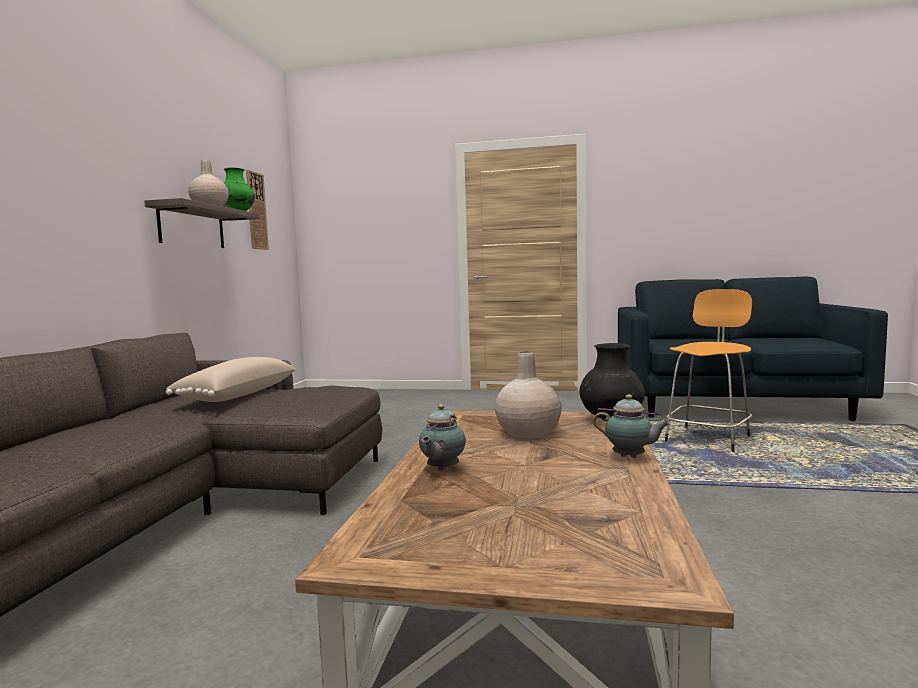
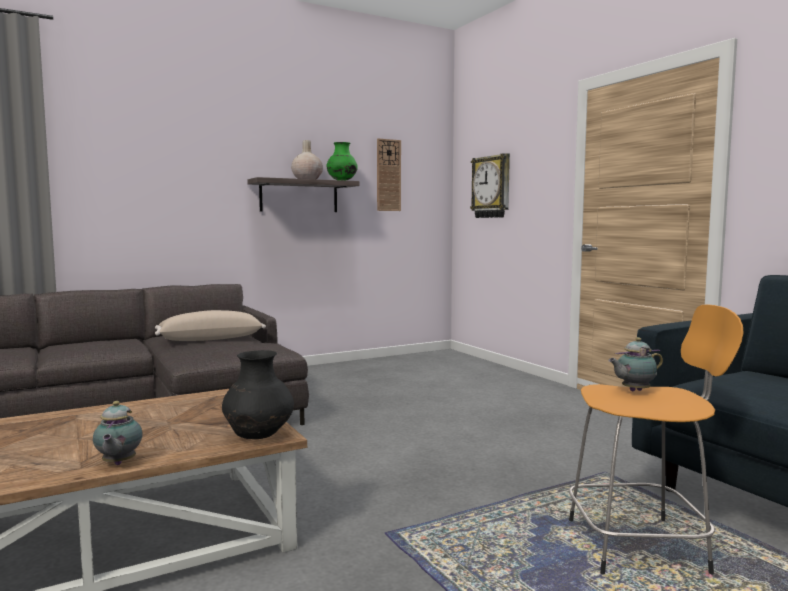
camera: 50 degrees right, 0 degrees up
teapot [419,404,466,471] -> teapot moved to [608,337,663,391]
beige vase [495,352,561,439] -> none
none -> wall clock [470,153,510,218]

